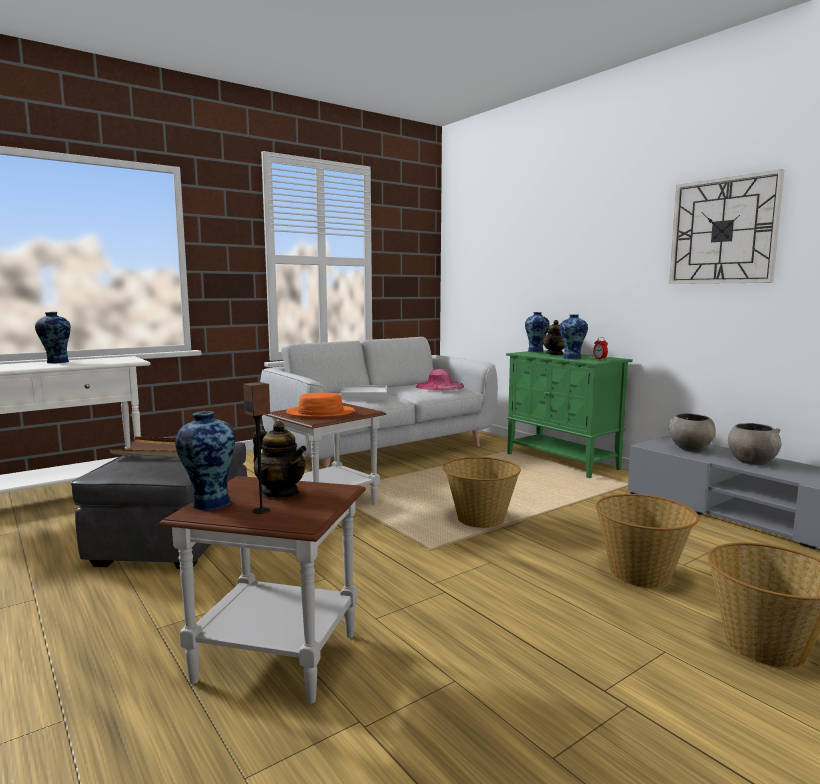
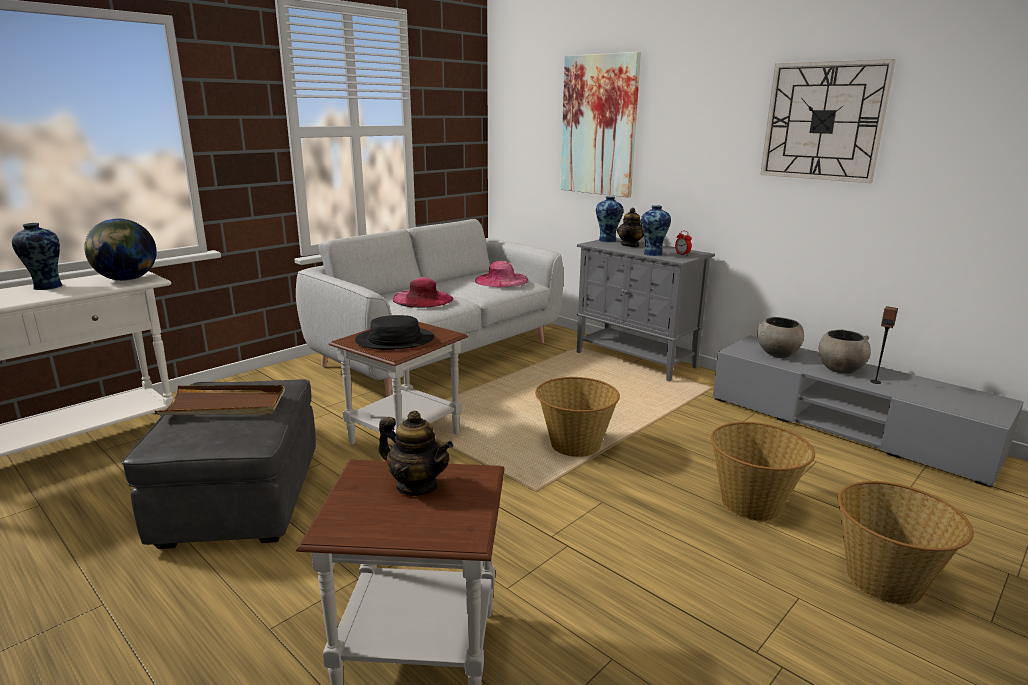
camera: 10 degrees left, 10 degrees up
vase [175,411,235,510] -> none
speaker [243,382,270,514] -> speaker moved to [870,306,898,384]
orange hat [286,392,355,418] -> black hat [355,315,434,350]
white tray [341,385,387,399] -> pink hat [393,277,453,308]
green cabinet [506,350,633,478] -> grey cabinet [577,238,715,382]
none -> globe [84,218,157,281]
none -> picture [560,52,641,198]

